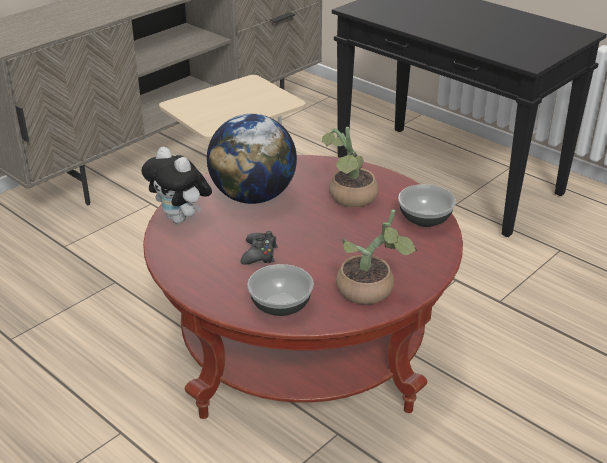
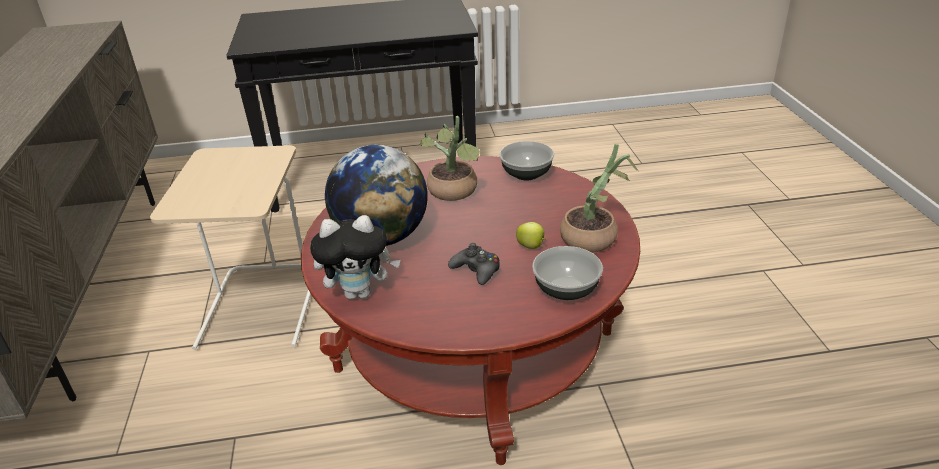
camera: 50 degrees left, 0 degrees up
none -> apple [516,222,546,249]

